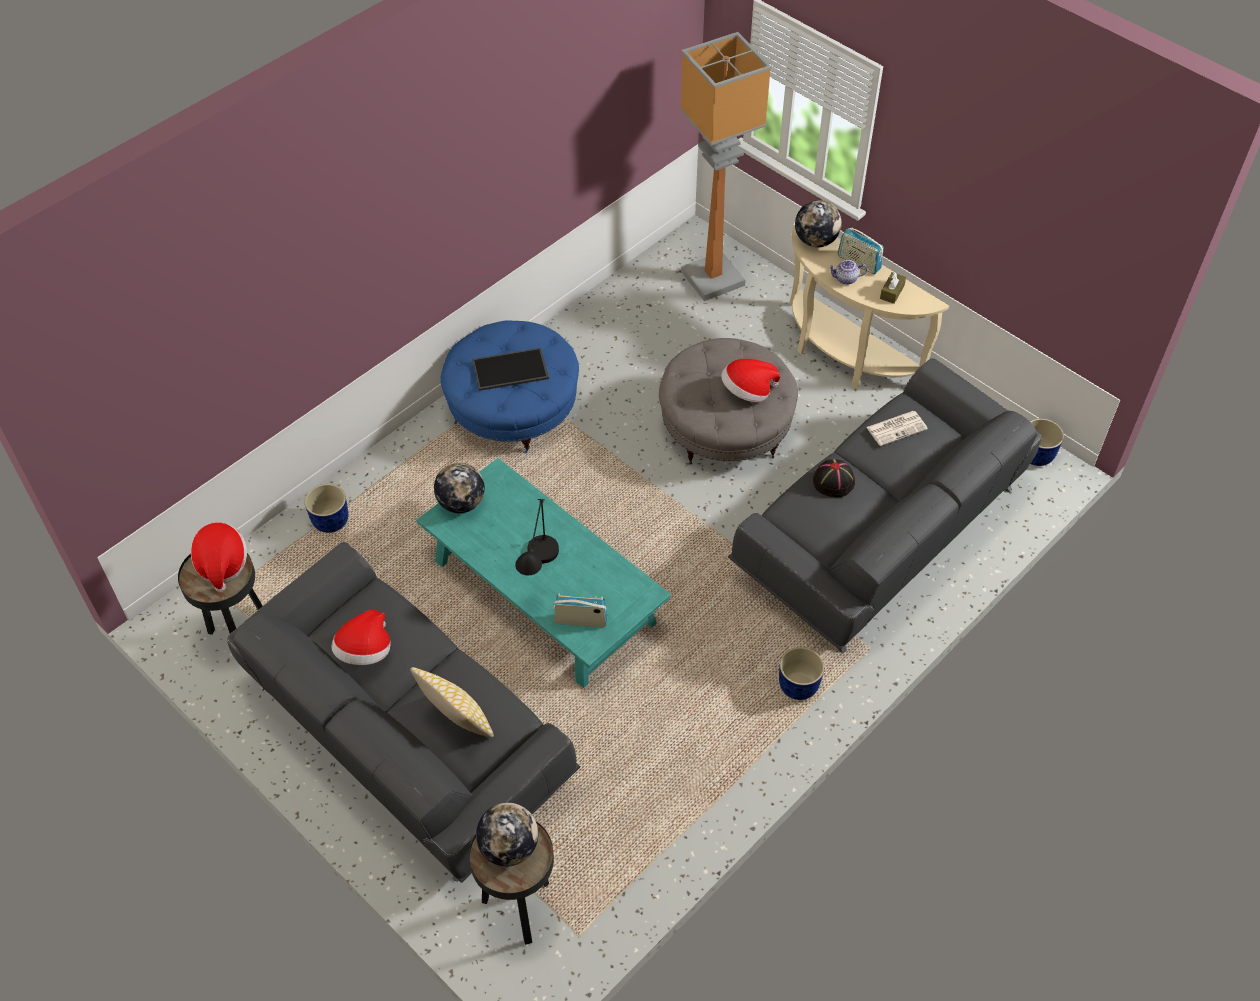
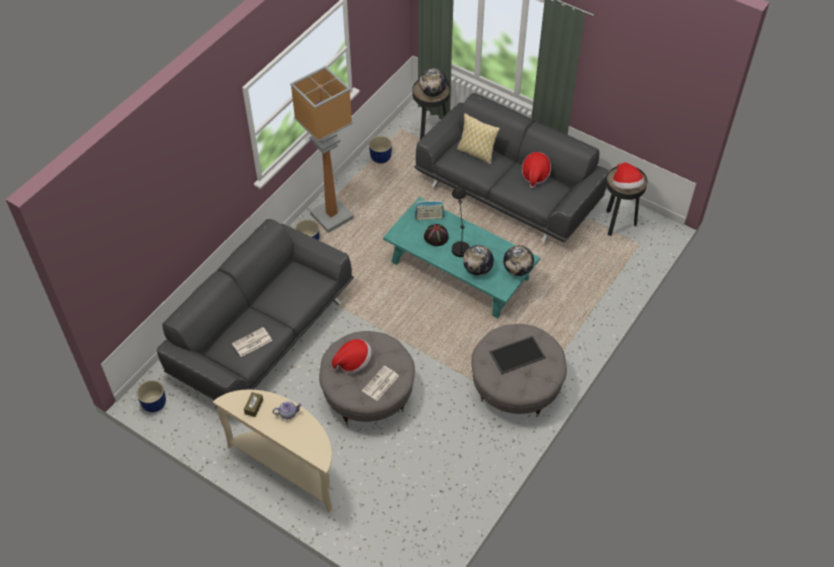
camera: 170 degrees right, 0 degrees up
blue planter [305,484,348,533] -> blue planter moved to [369,136,392,163]
blue ottoman [440,321,579,454] -> grey ottoman [471,324,567,417]
floor lamp [680,32,772,301] -> floor lamp moved to [290,66,354,233]
globe [795,200,842,247] -> globe moved to [463,245,494,276]
black hat [813,459,855,497] -> black hat moved to [424,224,449,246]
radio [838,227,883,274] -> none
none -> newspaper [362,366,399,401]

